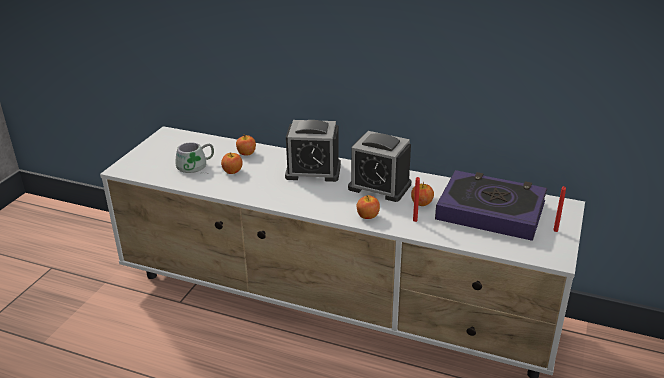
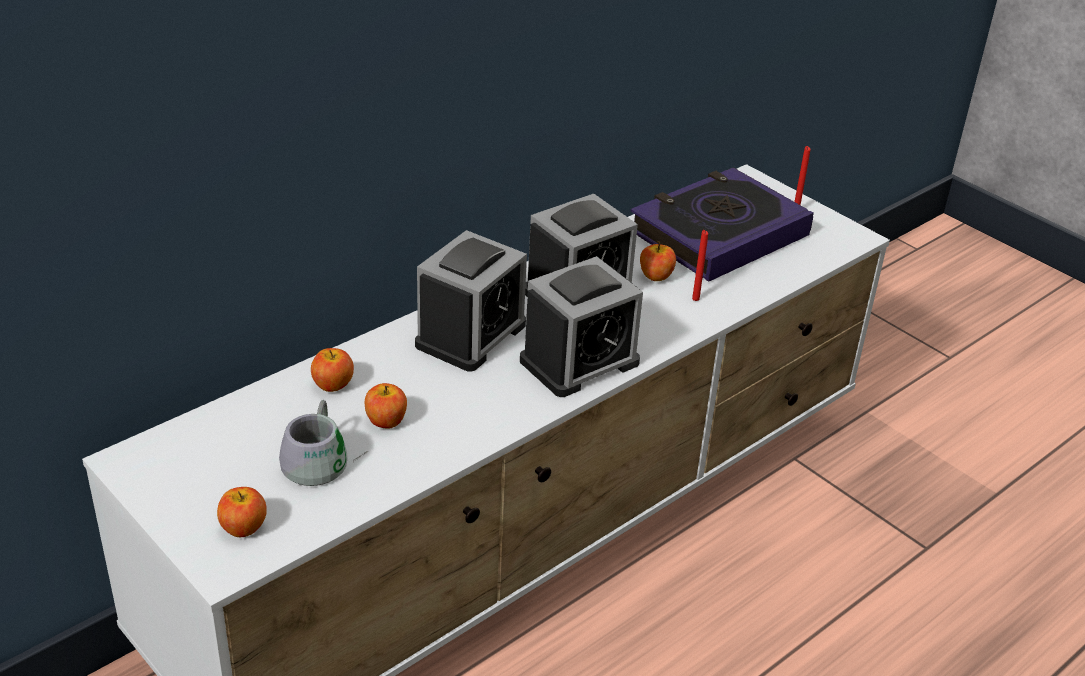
camera: 65 degrees left, 5 degrees up
apple [357,195,380,219] -> apple moved to [217,487,267,537]
none -> alarm clock [520,256,643,397]

